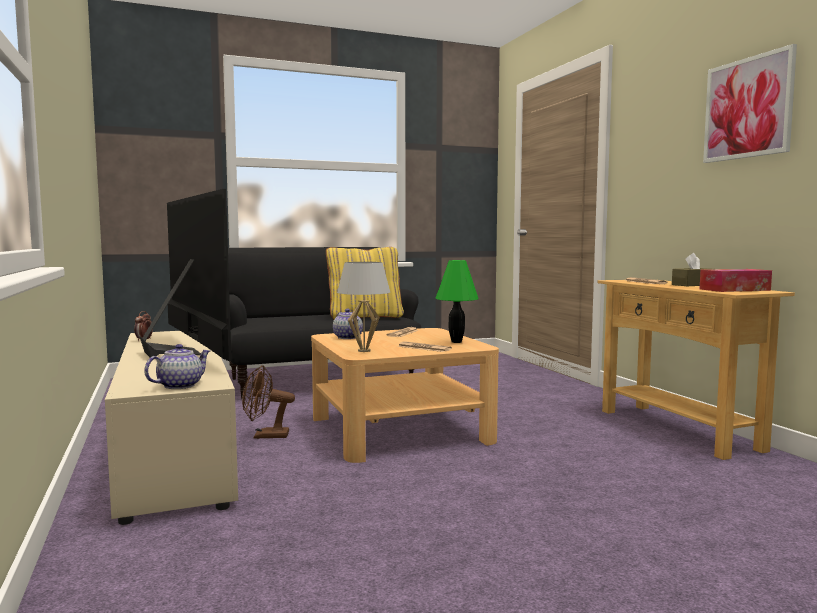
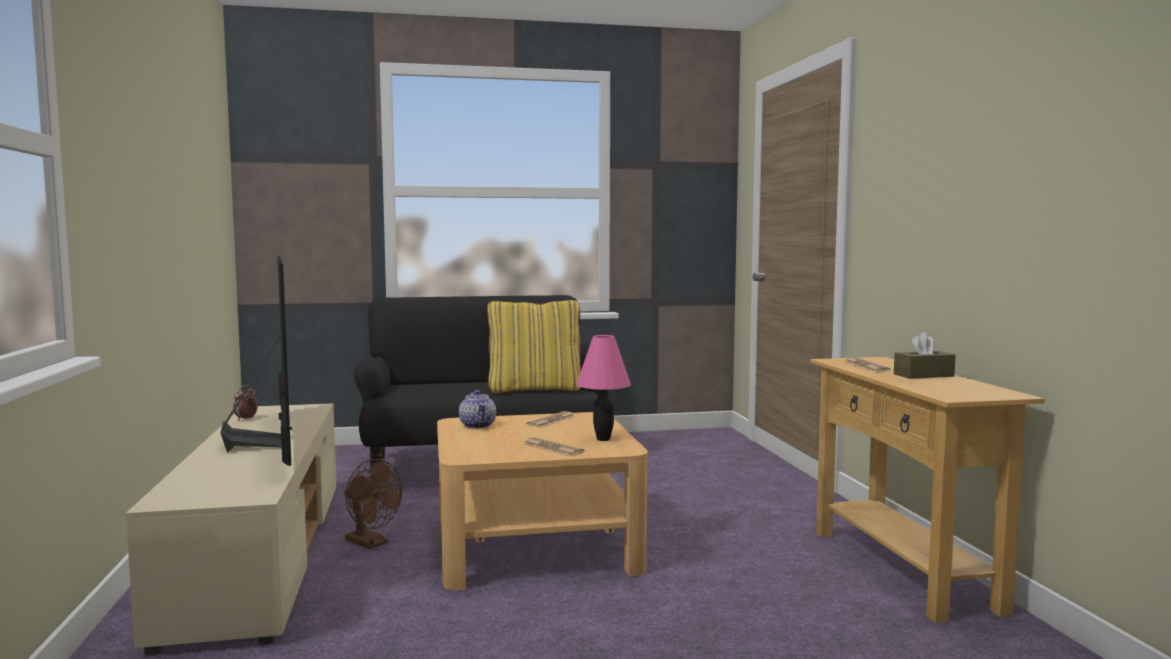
camera: 10 degrees right, 0 degrees up
teapot [144,344,210,389] -> none
brown fan [242,365,295,439] -> brown fan turned 150 degrees counterclockwise [344,459,402,549]
white table lamp [337,262,390,352] -> none
green table lamp [435,260,479,343] -> pink table lamp [576,335,631,441]
tissue box [700,269,772,292] -> none
picture [703,44,797,163] -> none

